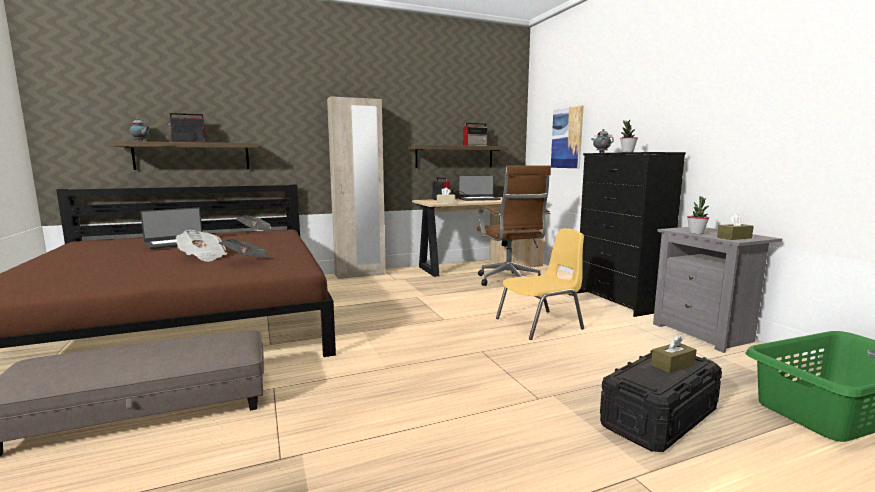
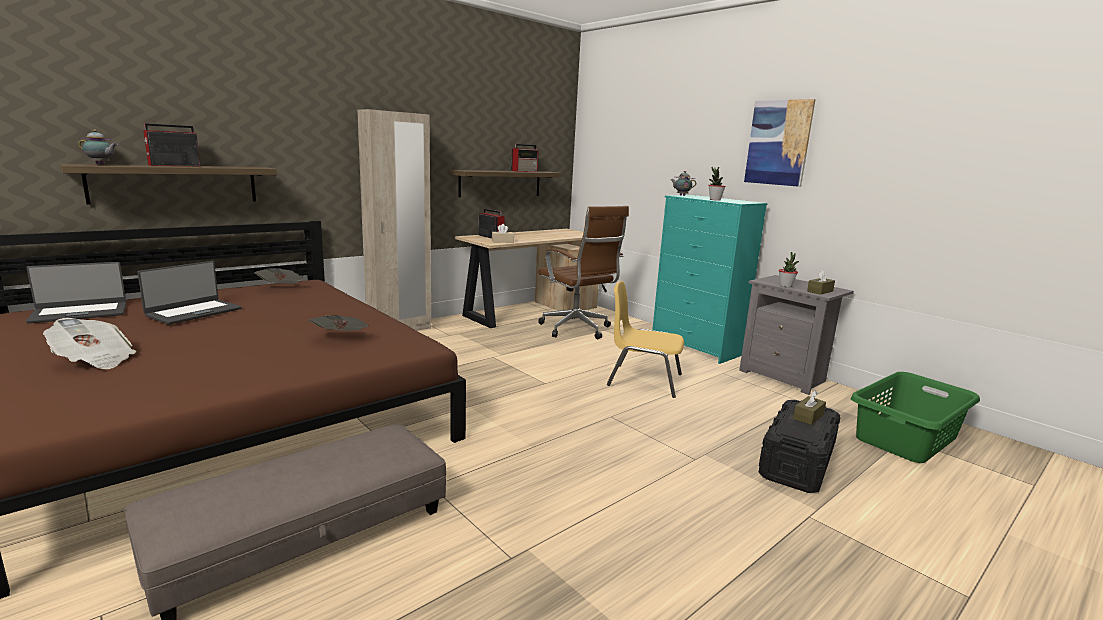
camera: 20 degrees left, 5 degrees up
newspaper [176,230,227,262] -> newspaper moved to [43,318,136,369]
laptop [458,175,501,201] -> laptop moved to [26,262,126,323]
yellow chair [496,228,584,340] -> yellow chair turned 120 degrees counterclockwise [607,281,684,398]
picture [551,105,583,168] -> picture moved to [744,99,816,187]
black dresser [576,152,686,317] -> turquoise dresser [652,195,768,364]

